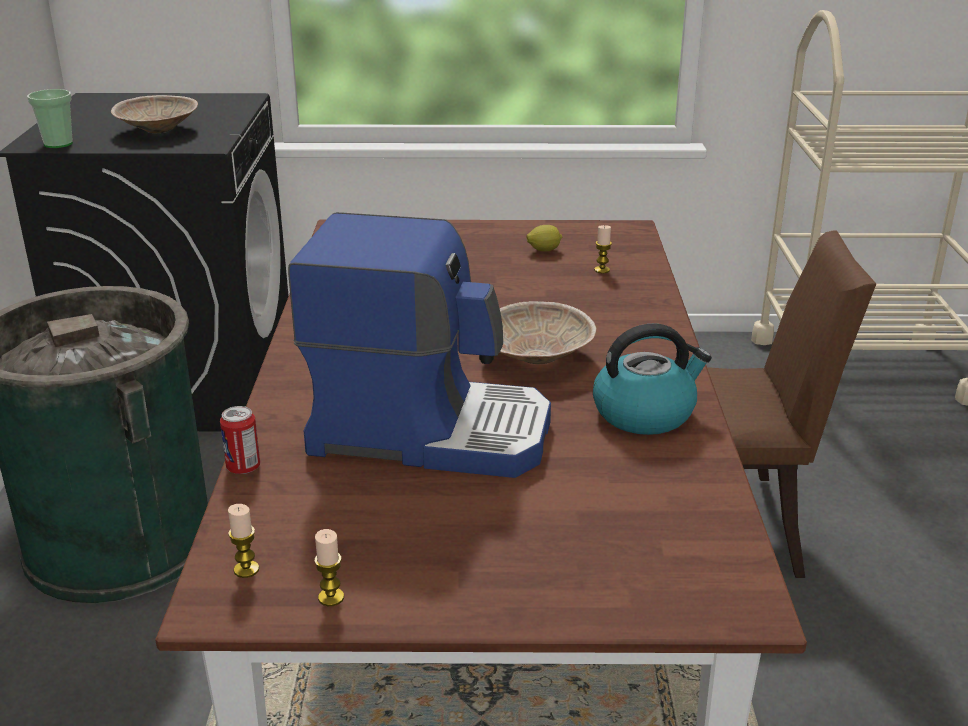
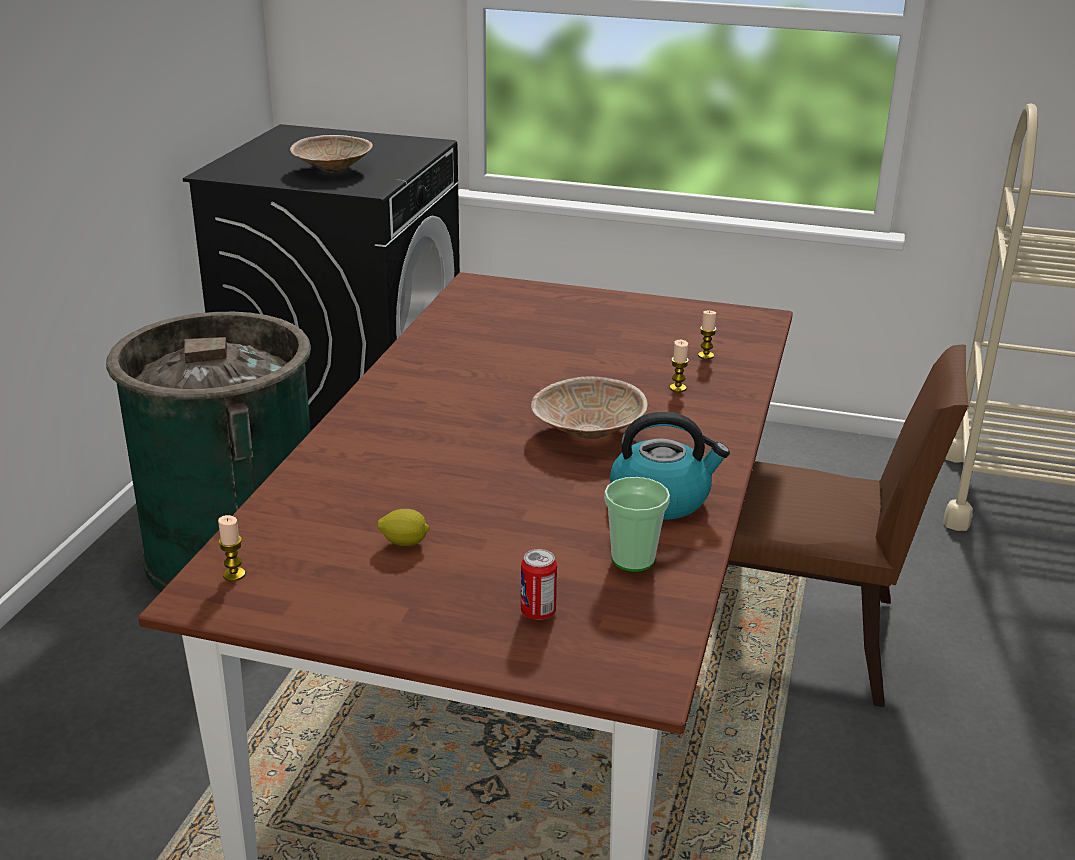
camera: 15 degrees right, 0 degrees up
cup [27,89,73,148] -> cup moved to [604,477,670,572]
can [220,406,260,474] -> can moved to [521,549,557,620]
coffee machine [288,212,551,478] -> none
candle [314,529,344,606] -> candle moved to [670,340,689,392]
lemon [526,225,562,252] -> lemon moved to [377,509,430,546]

